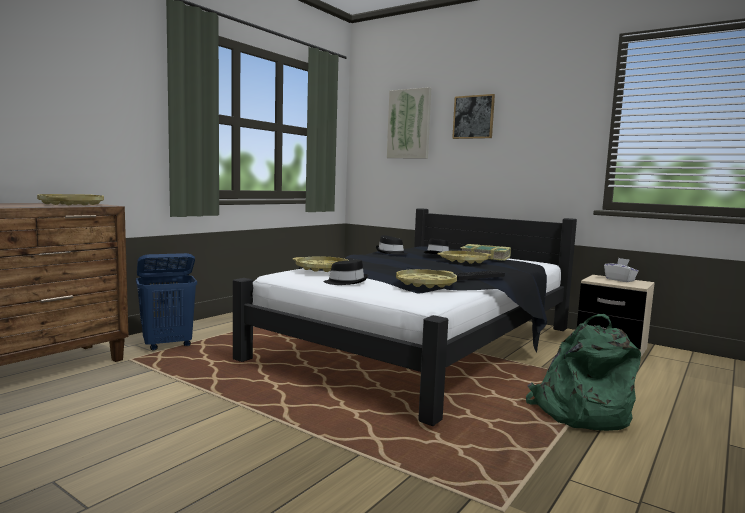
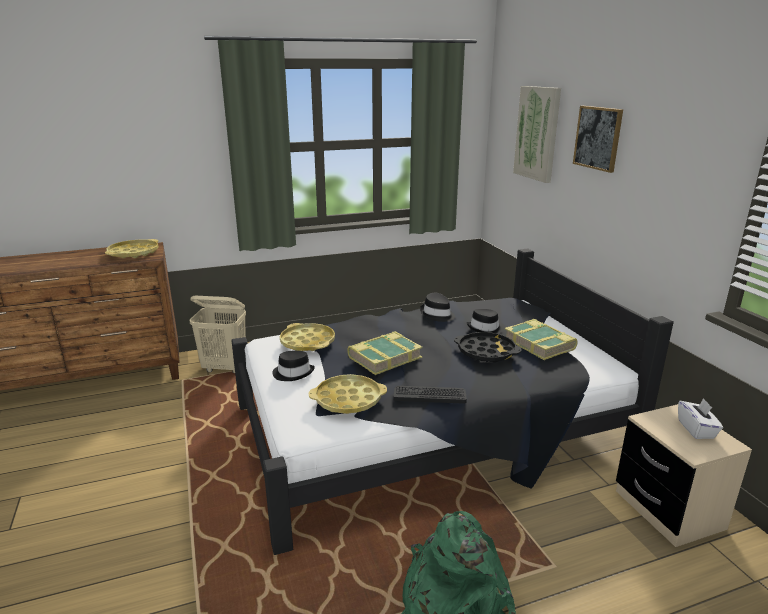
camera: 35 degrees right, 15 degrees up
blue laundry basket [136,253,197,351] -> beige laundry basket [190,296,246,373]
yellow tray [437,251,492,264] -> black tray [454,332,522,363]
none -> book [347,331,422,375]

